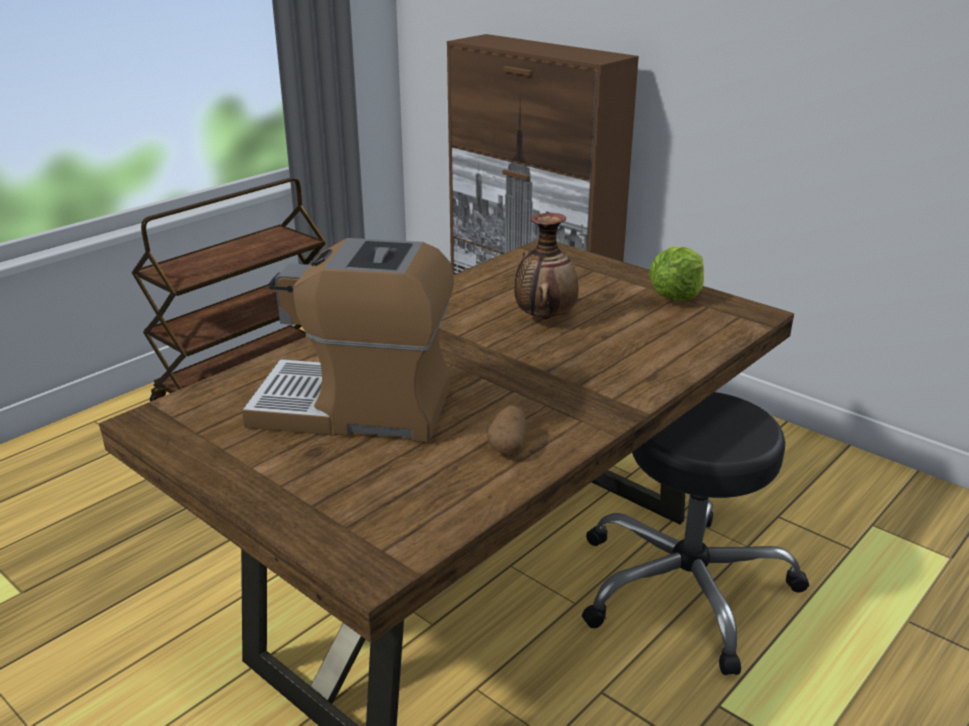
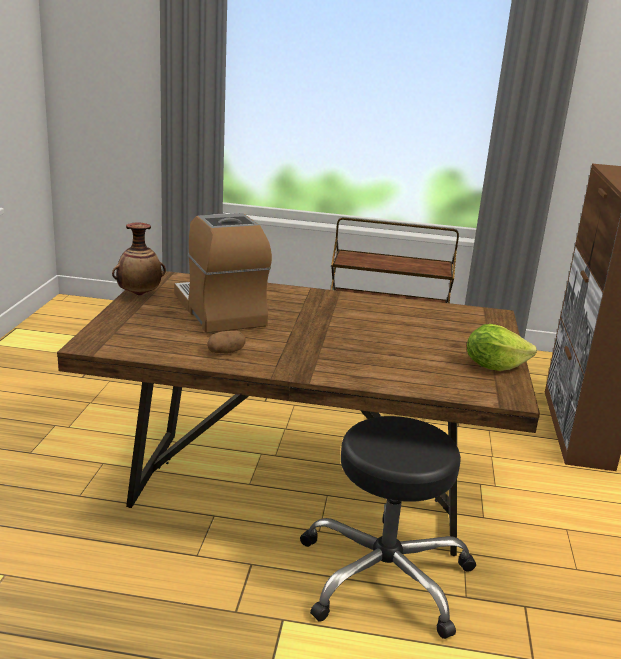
camera: 55 degrees right, 5 degrees down
vase [514,213,578,319] -> vase moved to [112,222,166,295]

